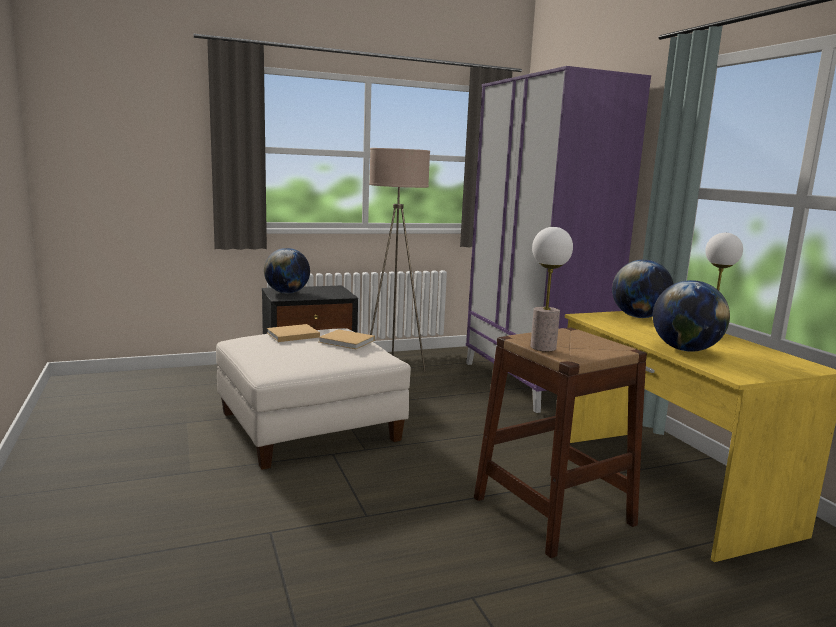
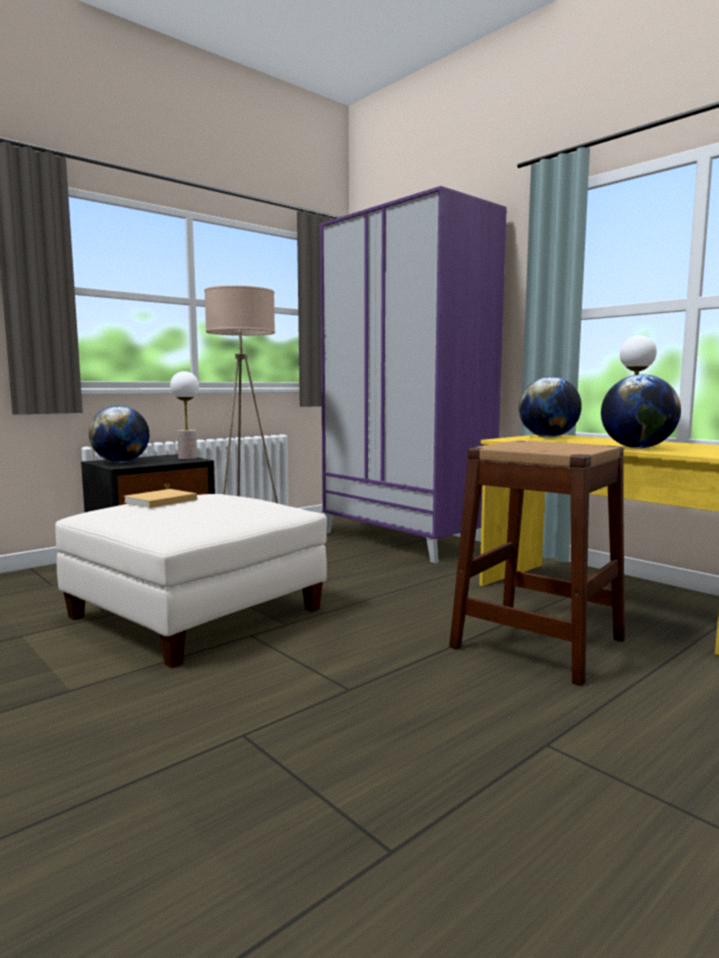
camera: 20 degrees left, 5 degrees down
beige book [318,329,375,349] -> none
table lamp [531,227,573,351] -> table lamp moved to [170,371,199,459]

